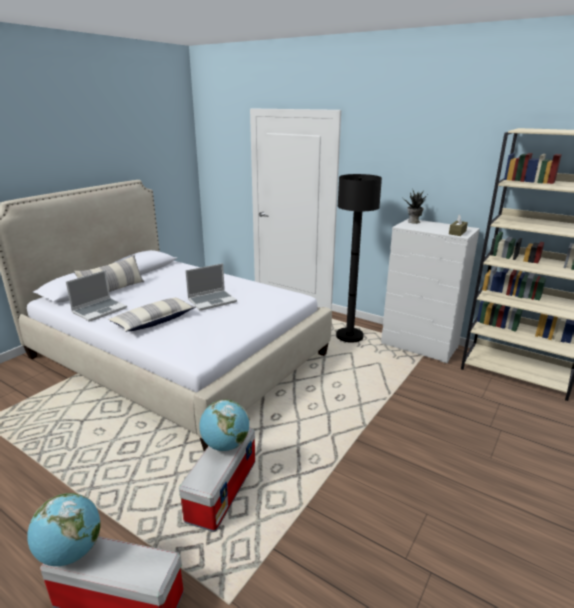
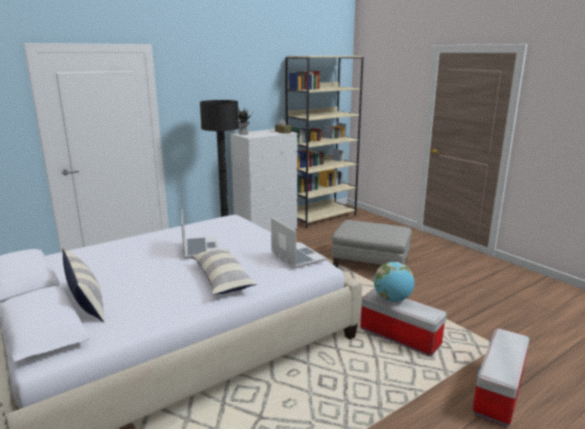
camera: 70 degrees left, 5 degrees down
globe [27,493,101,566] -> none
laptop [66,270,127,322] -> laptop moved to [271,217,326,268]
none -> grey ottoman [332,220,412,268]

